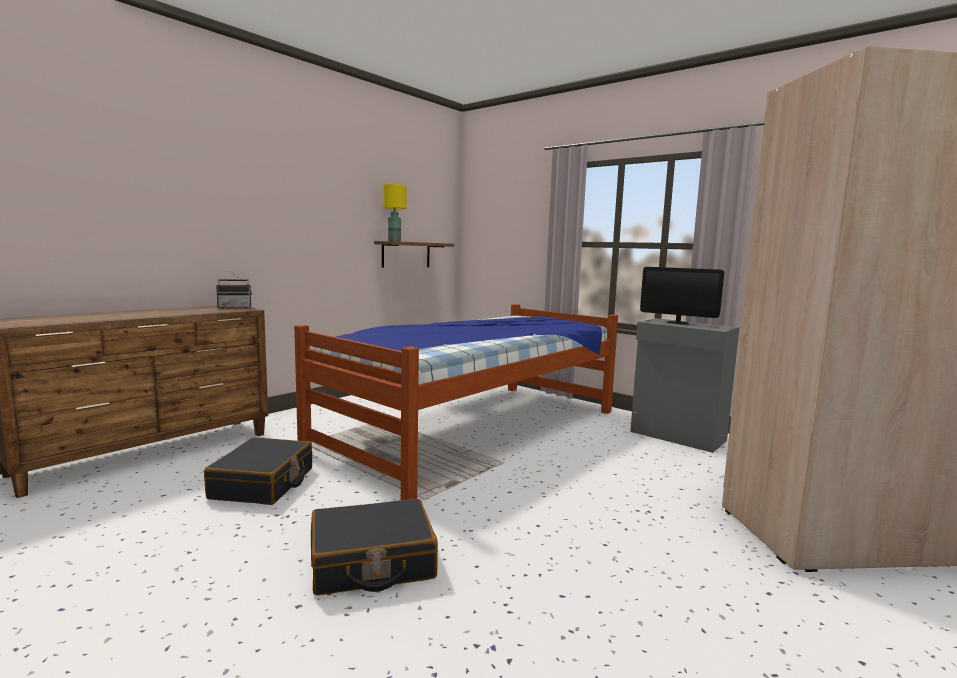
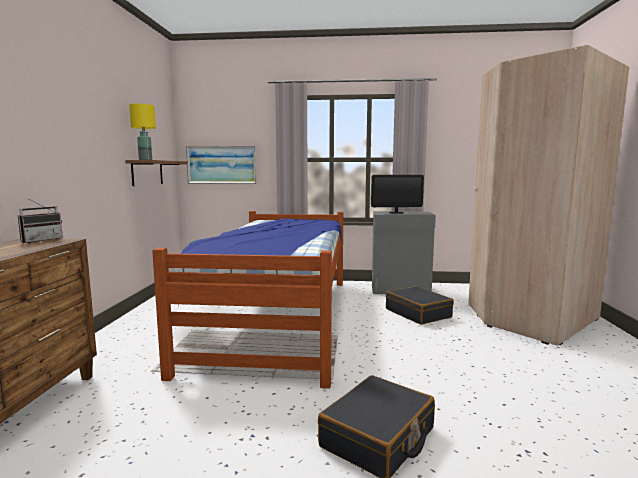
camera: 35 degrees left, 0 degrees up
black suitcase [204,437,312,505] -> black suitcase moved to [386,286,454,325]
none -> picture [186,146,257,184]

